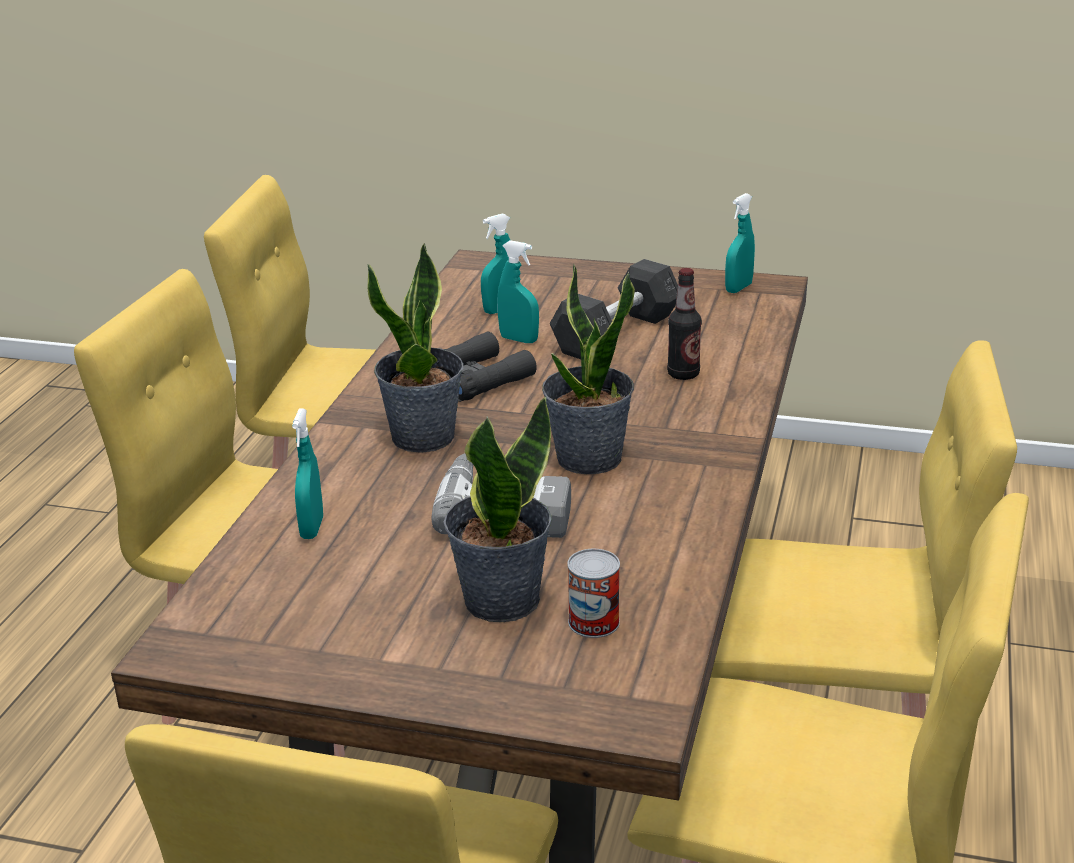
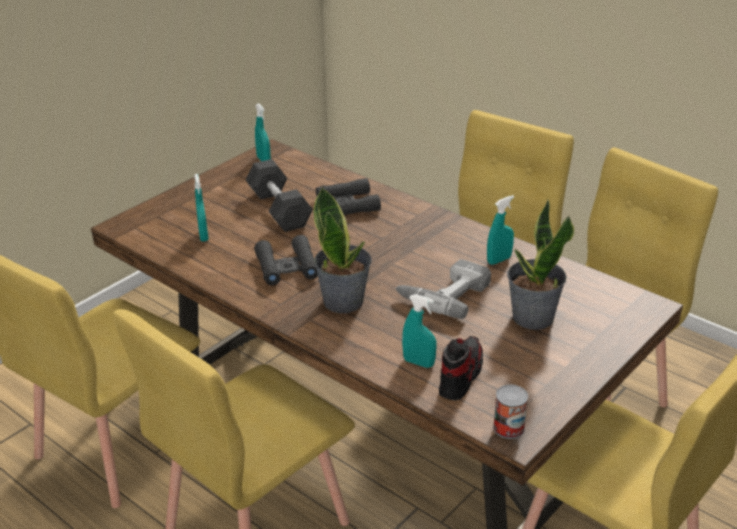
camera: 65 degrees left, 5 degrees up
turquoise spray bottle [497,240,539,343] -> turquoise spray bottle moved to [487,195,514,265]
potted plant [542,264,635,474] -> none
can [567,549,620,638] -> can moved to [493,384,528,439]
bottle [667,268,702,380] -> black binoculars [316,178,381,215]
none -> shoe [439,336,483,400]

